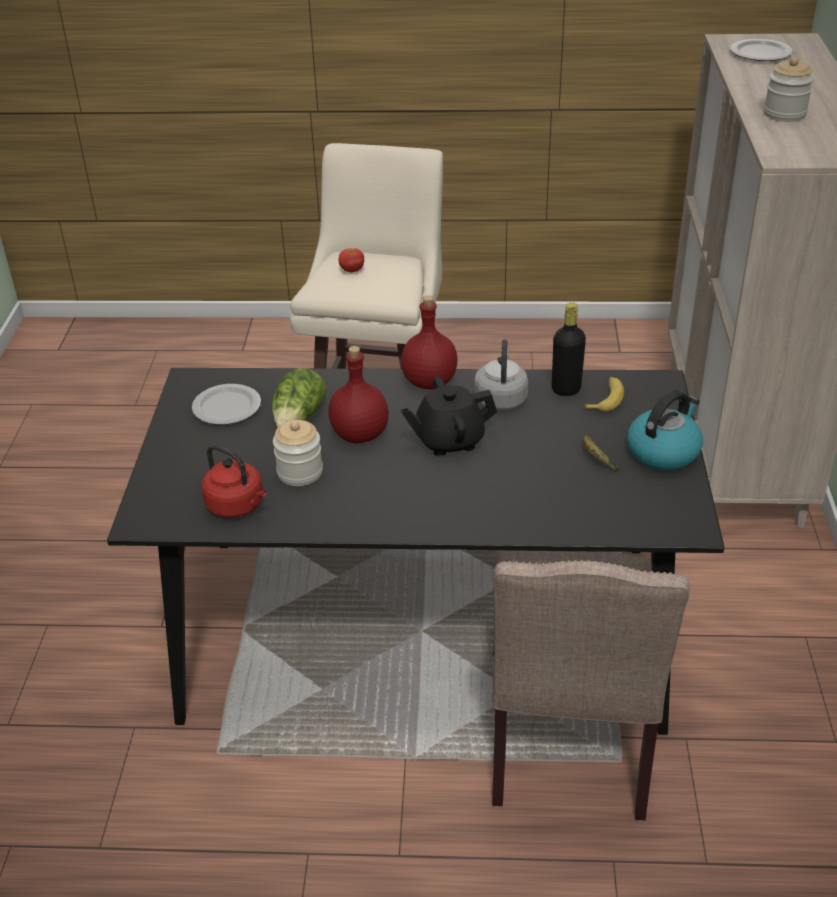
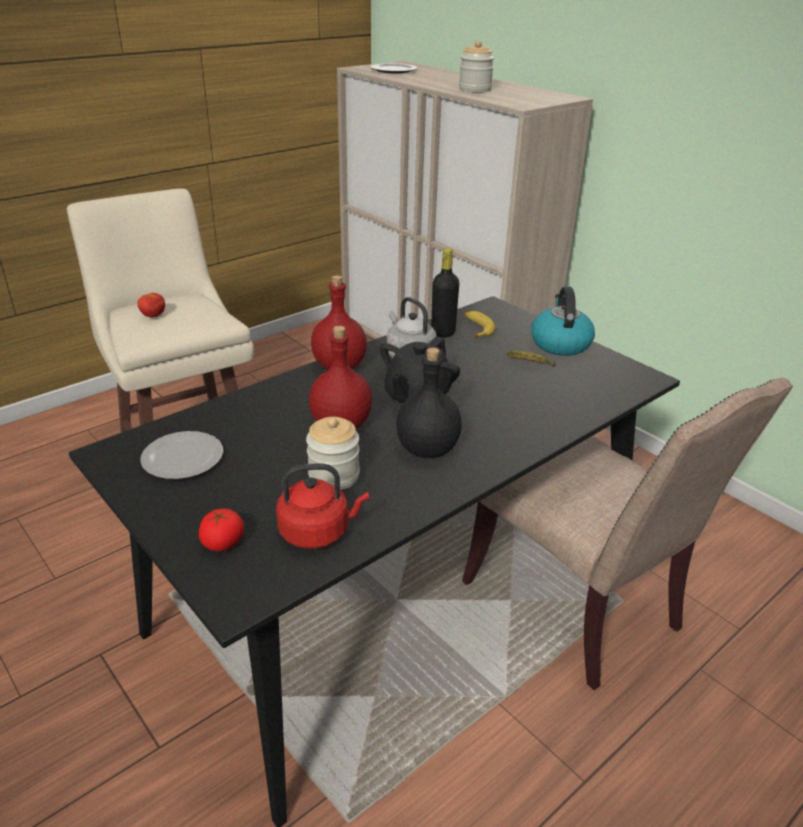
camera: 45 degrees left, 5 degrees down
lettuce [272,368,326,428] -> none
none -> tomato [198,508,244,551]
none -> black bottle [396,348,462,458]

